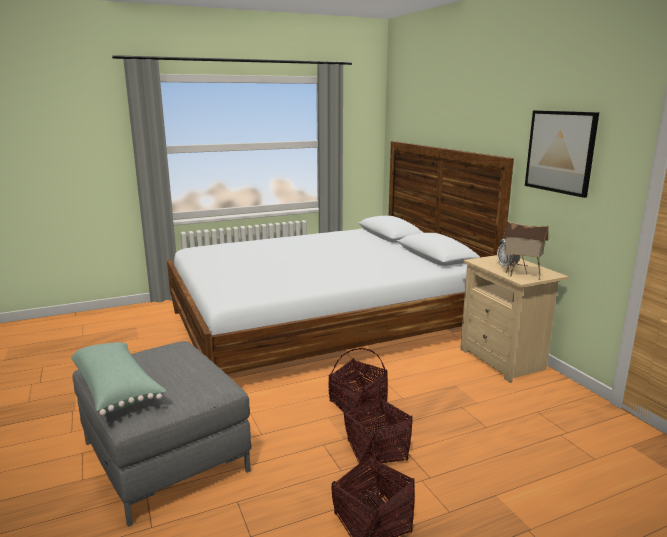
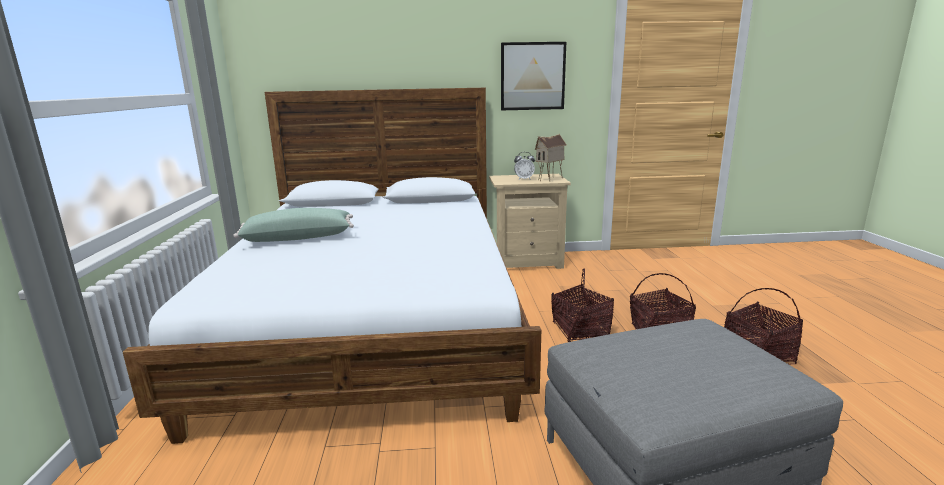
camera: 70 degrees left, 0 degrees up
green pillow [71,342,166,416] -> green pillow moved to [233,208,354,242]

